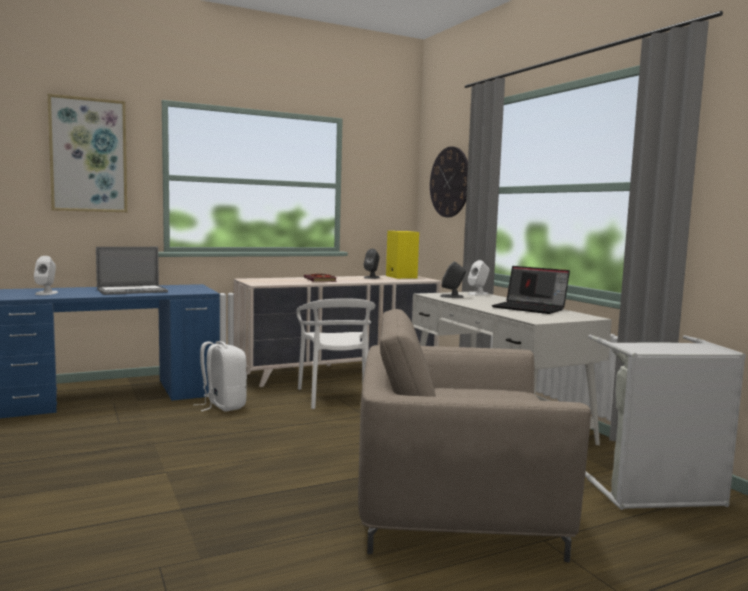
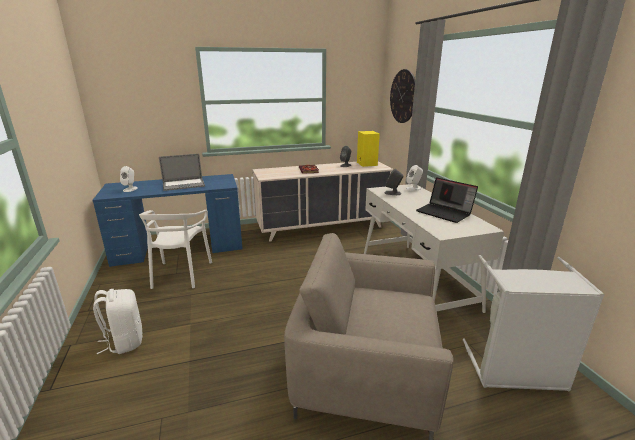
camera: 10 degrees right, 15 degrees up
picture [48,94,127,212] -> none
white backpack [193,341,247,412] -> white backpack moved to [93,289,143,354]
white chair [296,299,376,409] -> white chair moved to [139,210,212,289]

